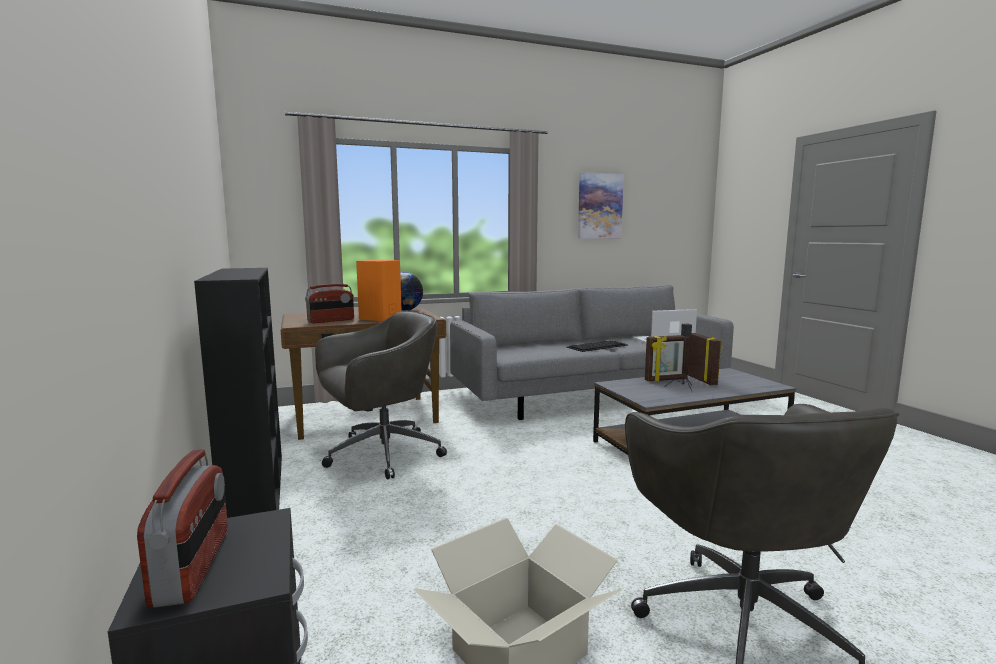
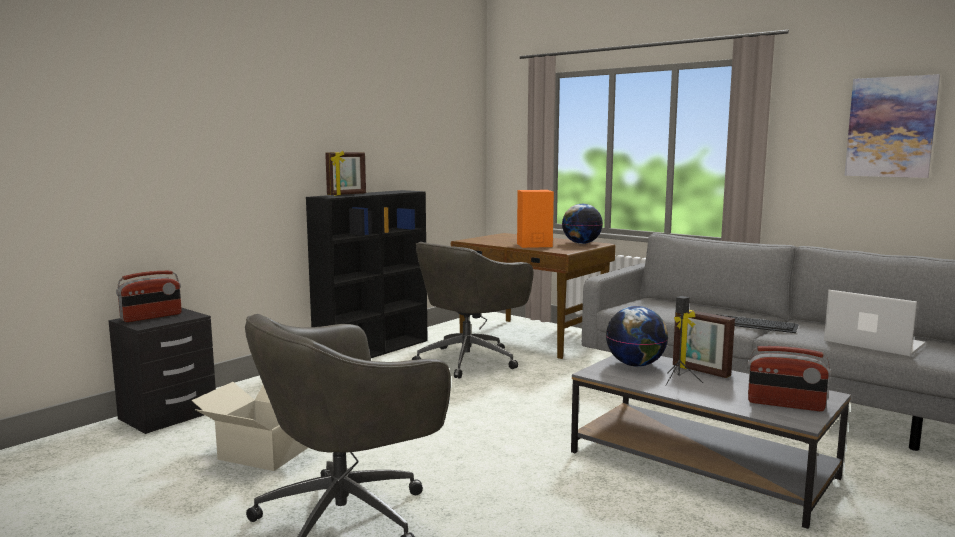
camera: 60 degrees right, 0 degrees up
radio [305,284,354,324] -> radio moved to [747,346,831,411]
grey office chair [315,312,447,479] -> grey office chair turned 105 degrees clockwise [412,242,533,379]
picture frame [688,333,722,385] -> picture frame moved to [325,151,366,196]
none -> globe [606,306,668,367]

